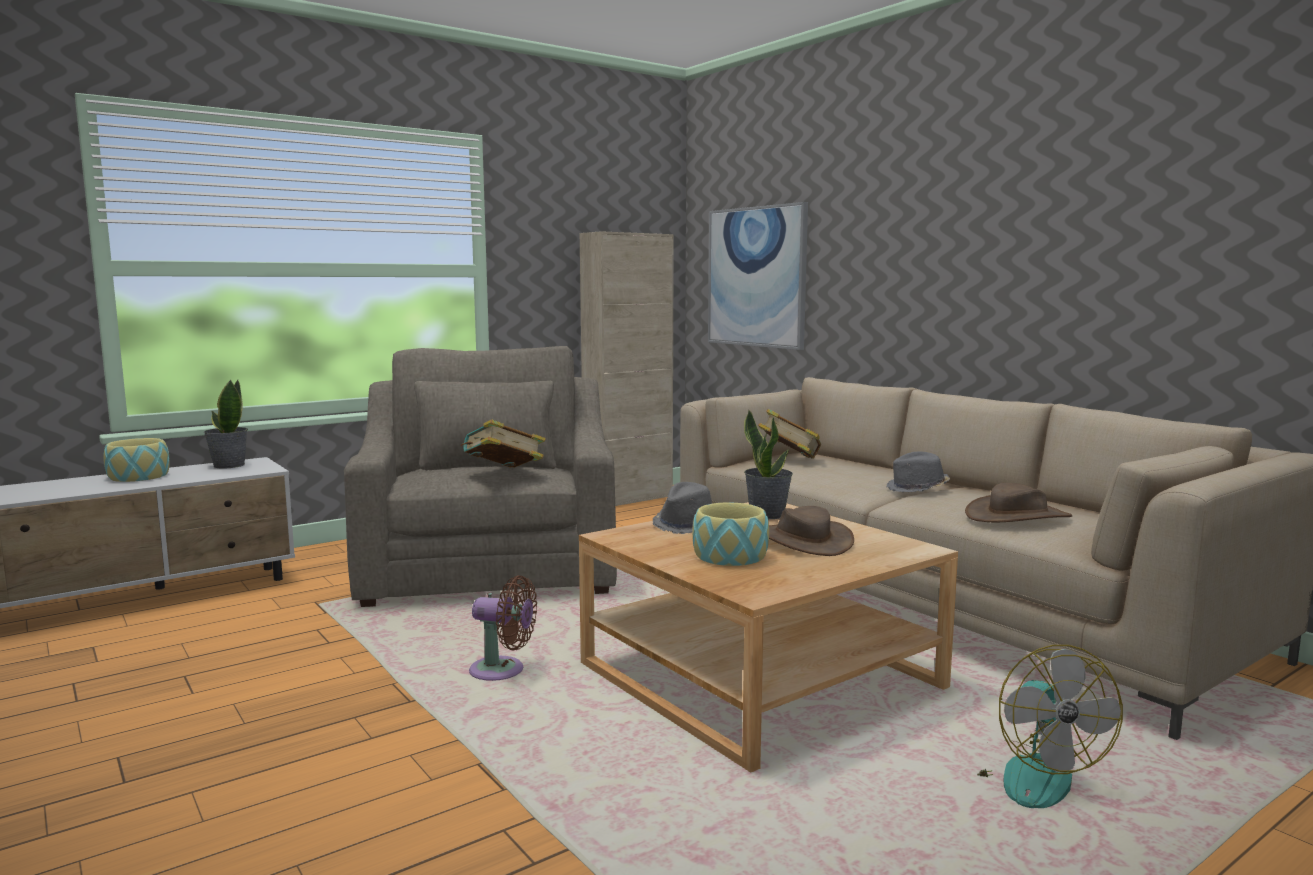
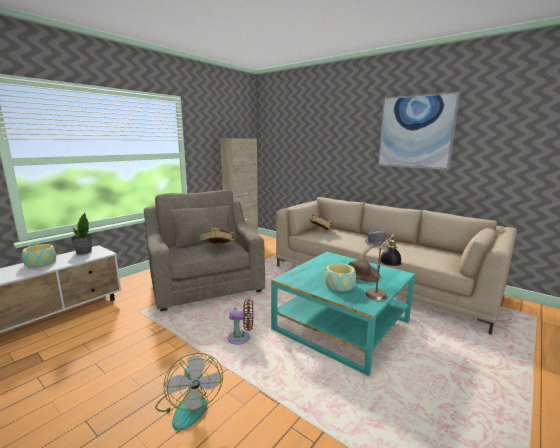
camera: 15 degrees left, 5 degrees up
beige coffee table [579,502,958,773] -> turquoise coffee table [271,252,415,376]
grey hat [653,482,712,534] -> none
picture [708,202,808,350] -> picture moved to [378,92,460,170]
potted plant [744,410,793,519] -> none
brown hat [965,483,1073,522] -> none
fan [977,645,1123,808] -> fan moved to [155,353,223,431]
none -> table lamp [366,234,402,300]

